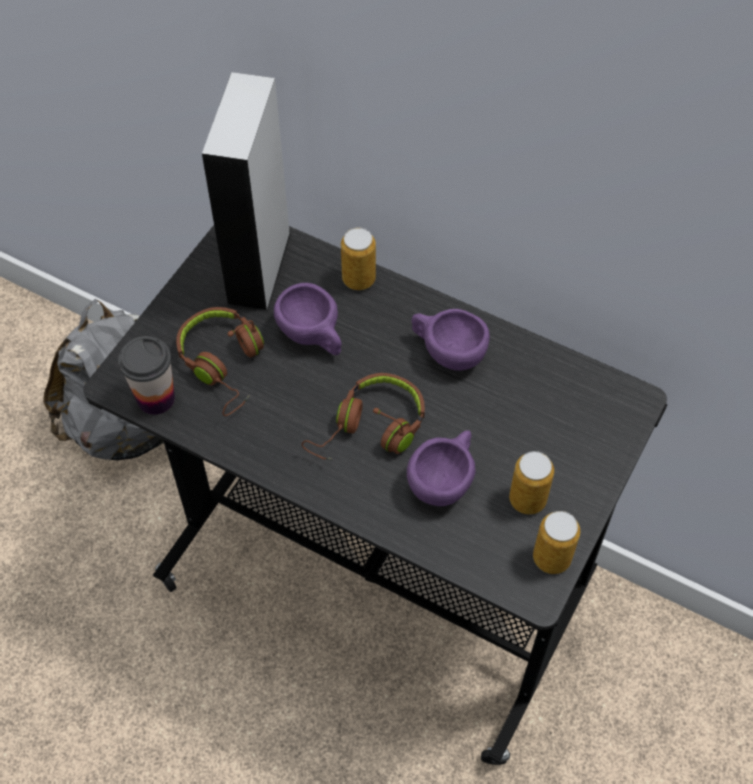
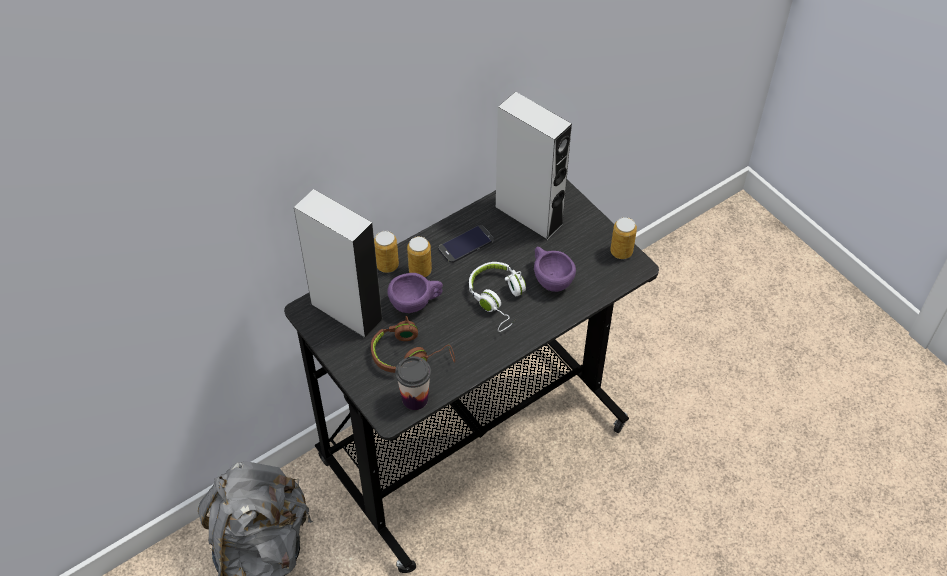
camera: 65 degrees left, 5 degrees down
brown headphones [302,373,425,460] -> white headphones [469,262,526,332]
purple cup [411,309,490,371] -> phone [439,225,493,263]
can [509,451,554,515] -> can moved to [407,236,432,277]
none -> grey speaker [494,92,572,241]

